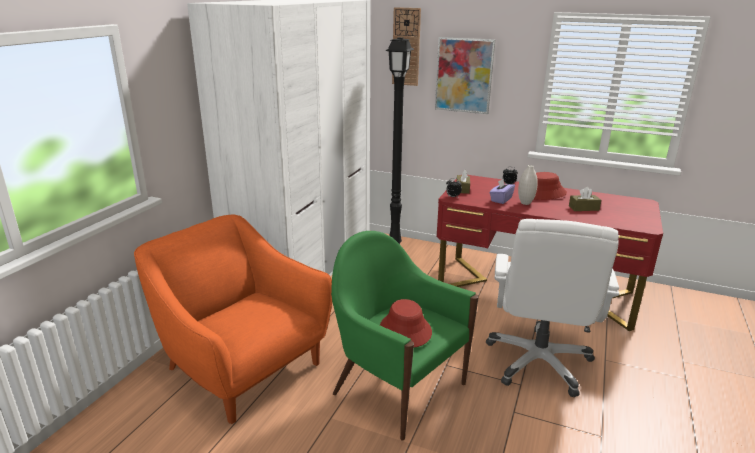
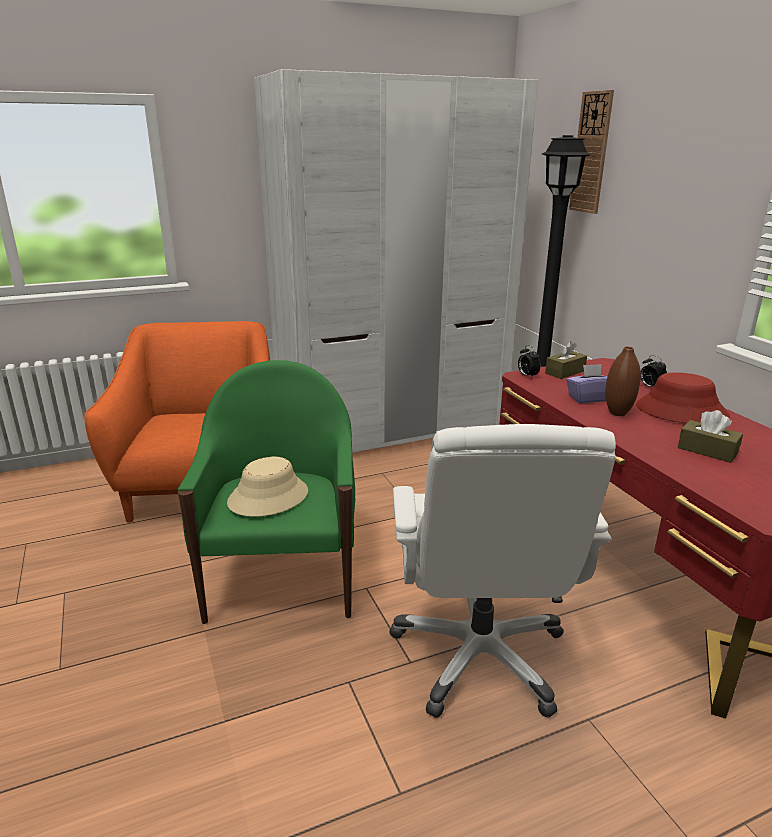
camera: 45 degrees right, 0 degrees up
red hat [380,299,432,347] -> beige hat [227,457,308,517]
picture [435,37,495,114] -> none
white office chair [486,219,619,397] -> white office chair turned 60 degrees counterclockwise [389,424,616,718]
white vase [518,165,538,205] -> brown vase [605,346,641,416]

